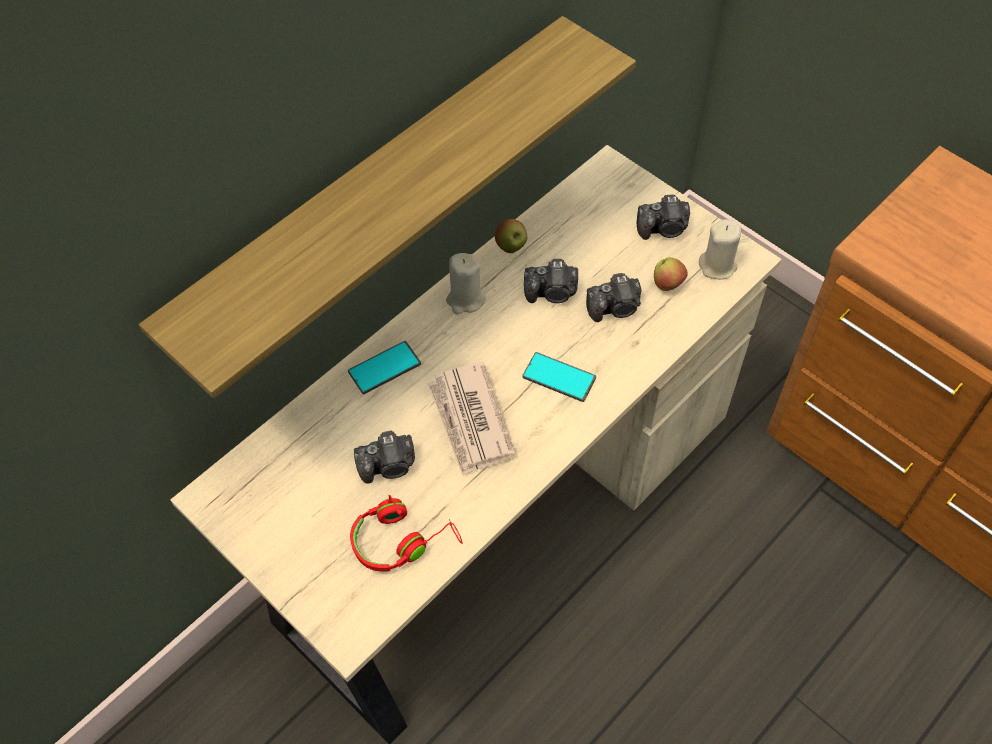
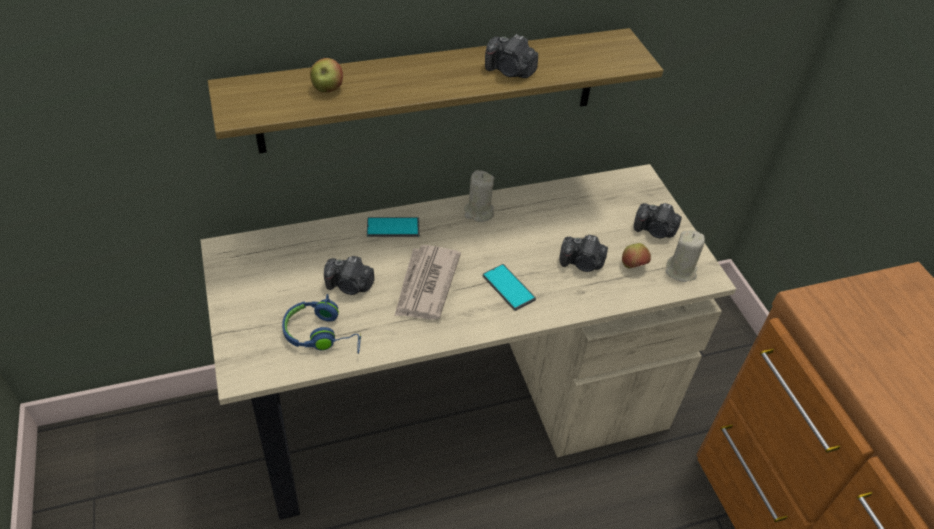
camera: 25 degrees right, 10 degrees down
red headphones [350,495,463,572] -> blue headphones [282,294,361,354]
apple [495,219,527,253] -> apple moved to [310,58,343,92]
camera [524,259,578,303] -> camera moved to [485,34,538,78]

